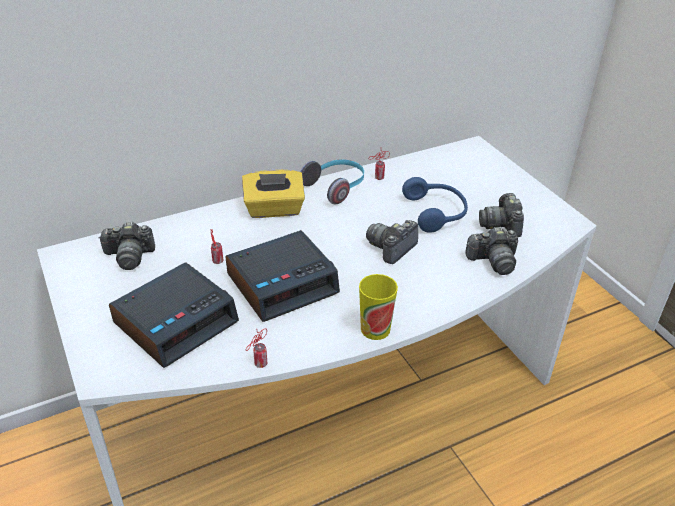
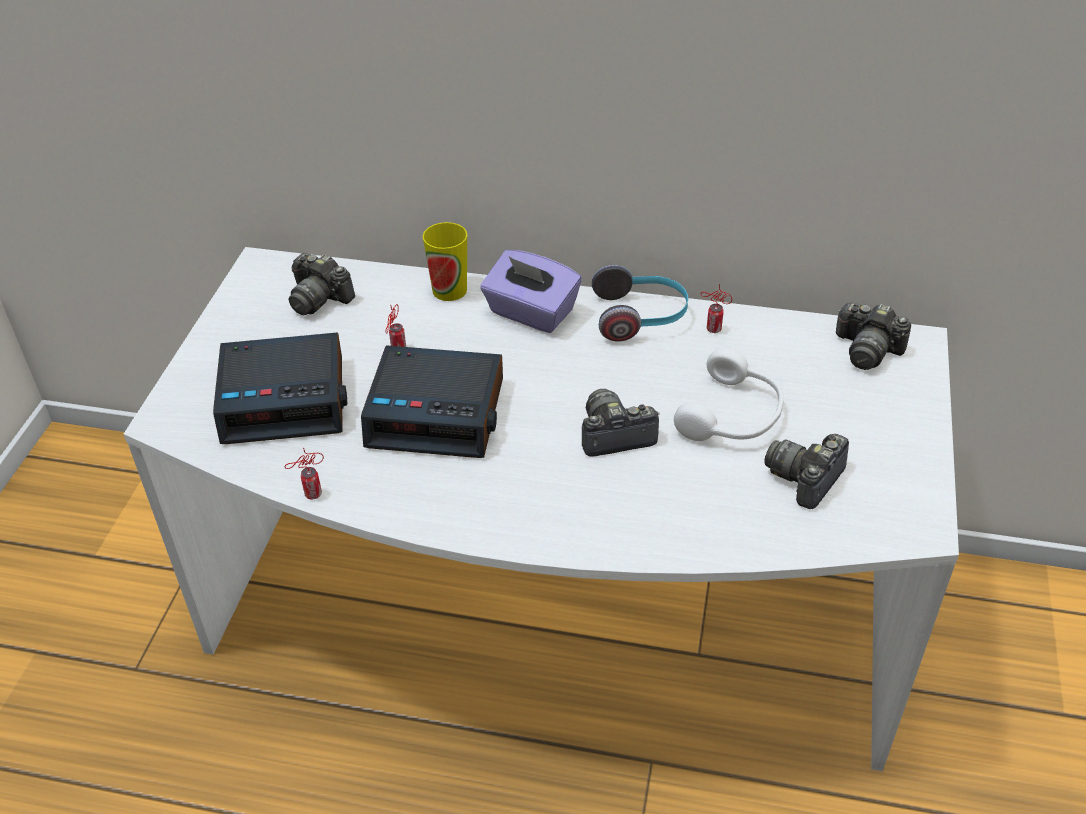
camera: 40 degrees right, 5 degrees up
yellow tissue box [242,170,305,218] -> purple tissue box [480,250,582,333]
cup [359,274,398,340] -> cup moved to [423,222,467,301]
blue headphones [402,177,468,233] -> white headphones [674,348,784,441]
camera [465,227,518,275] -> camera moved to [836,302,911,370]

